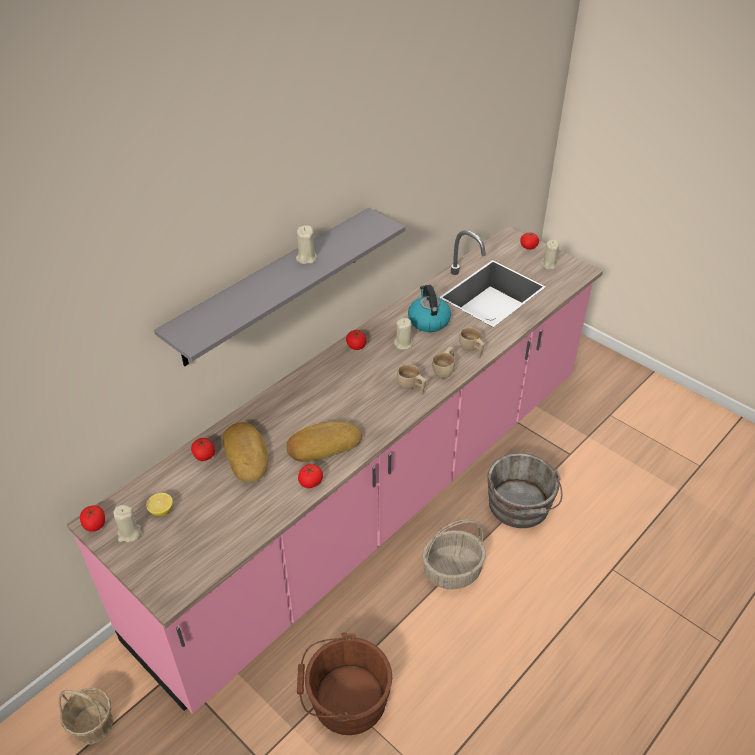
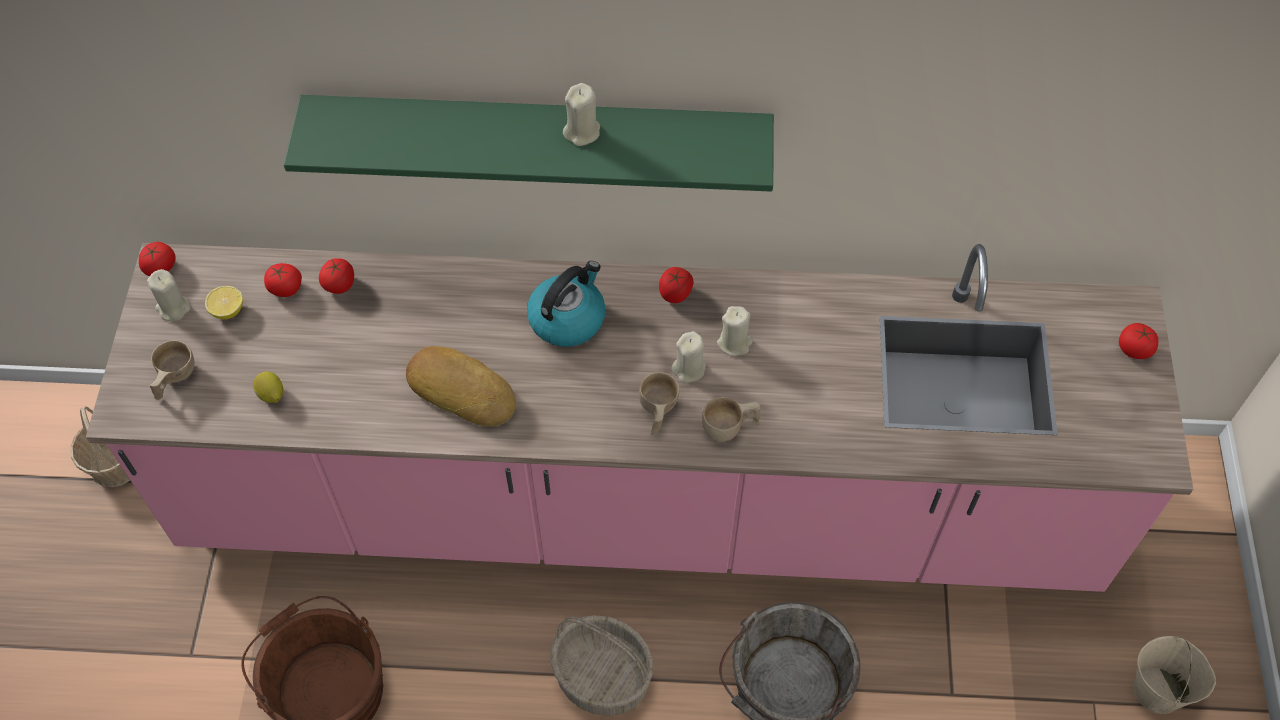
camera: 50 degrees right, 15 degrees up
grey shelf [154,208,405,366] -> green shelf [284,95,774,192]
bread [223,422,268,483] -> none
tomato [298,464,323,488] -> tomato moved to [264,263,302,297]
kettle [408,285,451,332] -> kettle moved to [527,261,605,347]
beige cup [459,327,484,358] -> beige cup moved to [150,340,194,399]
beige candle [541,240,559,269] -> beige candle moved to [671,331,706,383]
none -> lemon [253,372,283,403]
none -> beige bucket [1133,636,1216,714]

